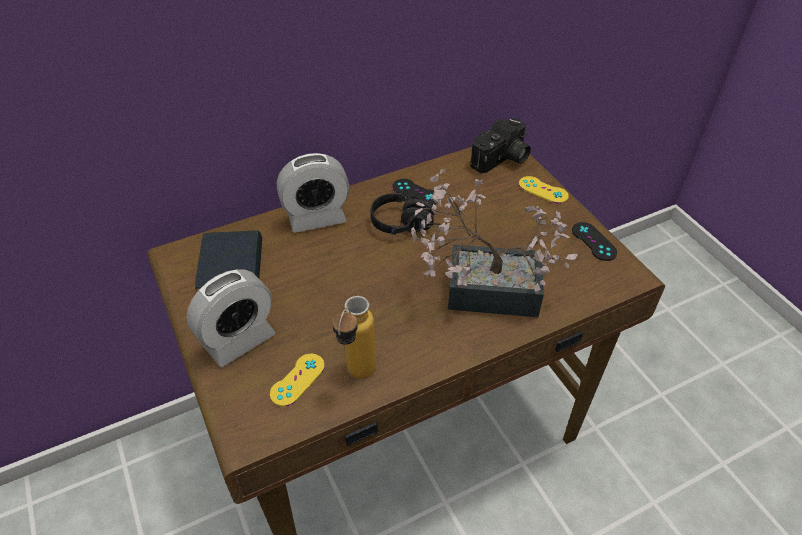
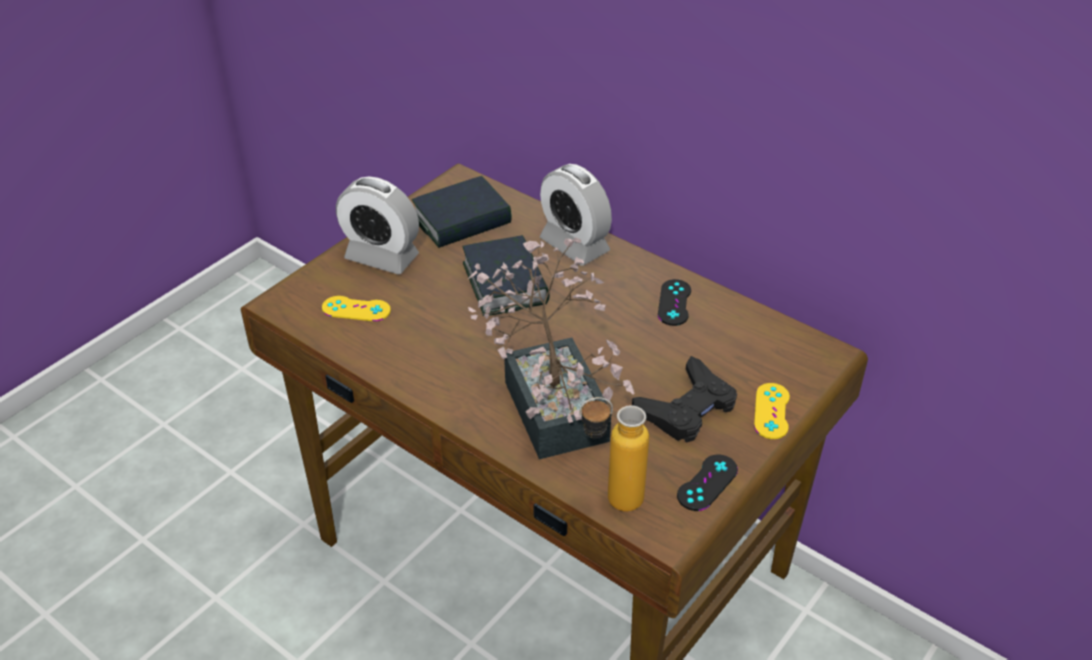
camera: 65 degrees right, 5 degrees down
bottle [332,296,376,378] -> bottle moved to [579,397,649,512]
black headphones [371,193,450,235] -> none
camera [470,118,531,173] -> none
none -> book [463,235,550,316]
none -> black game controller [632,356,737,442]

